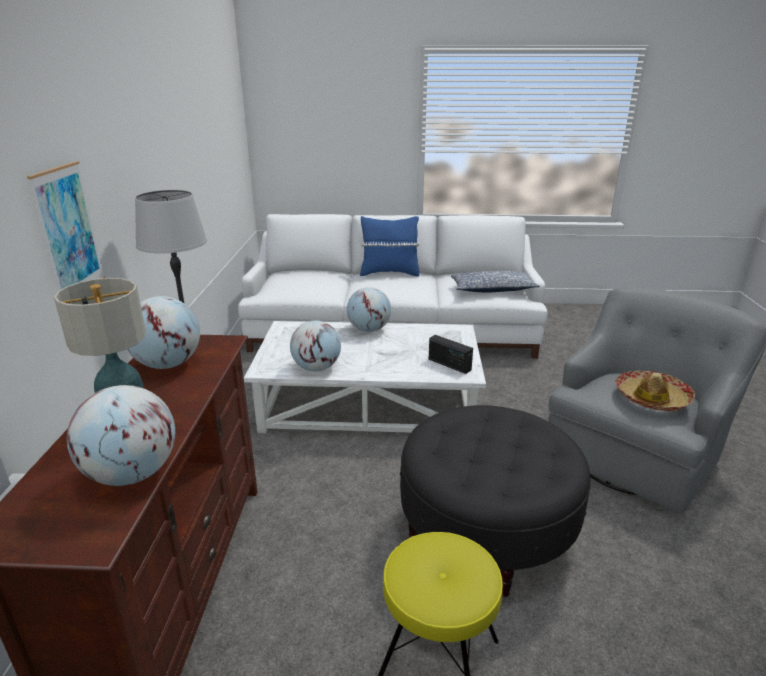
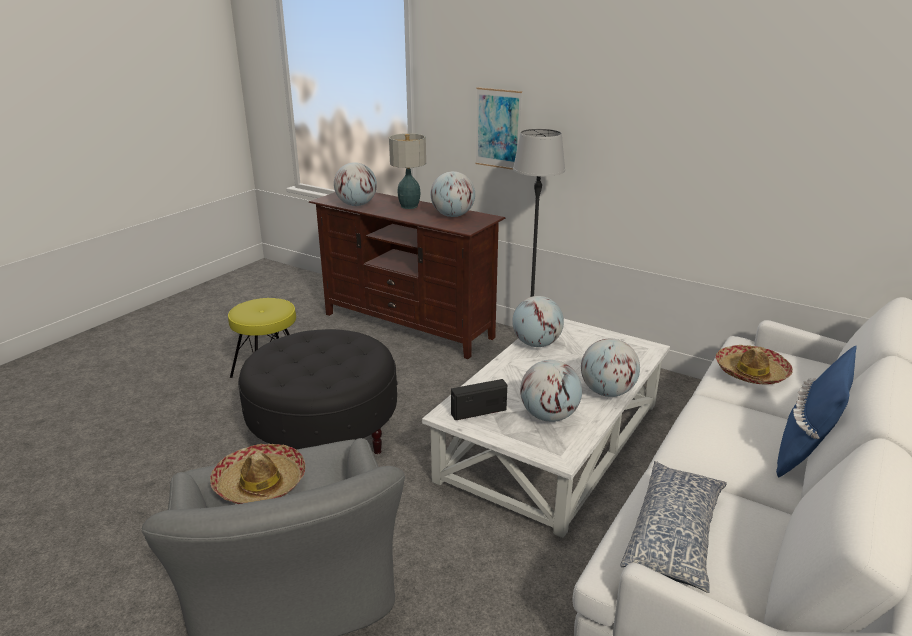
camera: 120 degrees right, 0 degrees up
none -> globe [520,360,582,422]
none -> hat [716,345,793,385]

